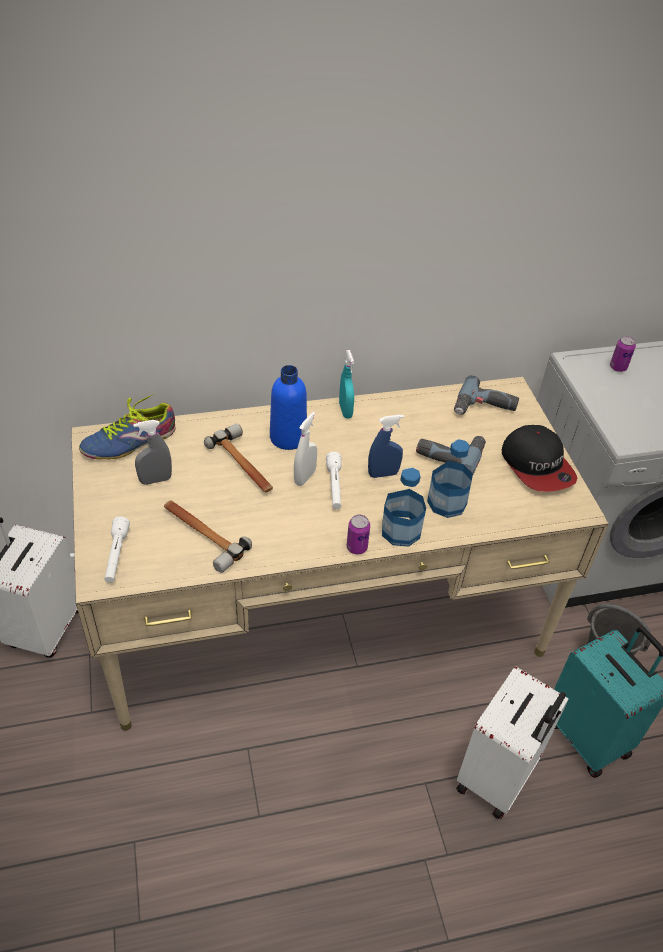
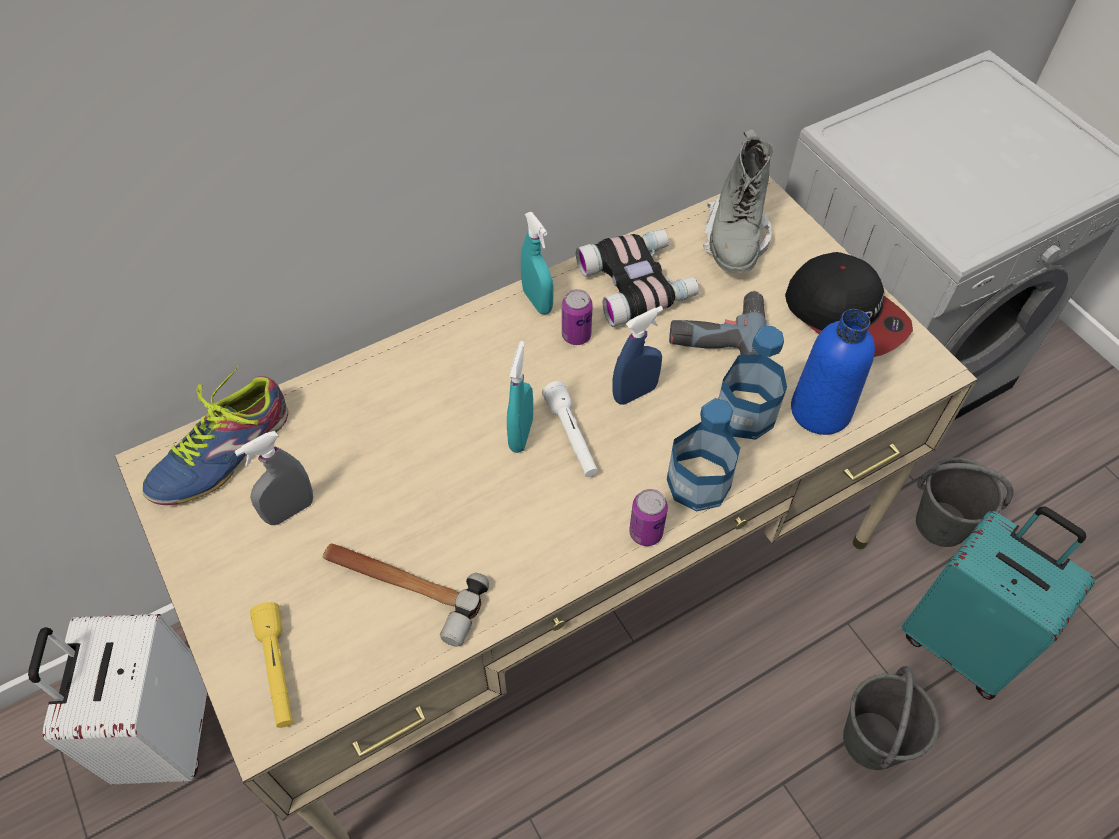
camera: 15 degrees left, 10 degrees up
white flashlight [104,516,130,583] -> yellow flashlight [250,602,293,728]
hammer [204,423,273,492] -> none
blue bottle [270,365,307,450] -> blue bottle moved to [791,309,875,435]
white spray bottle [294,412,317,486] -> turquoise spray bottle [507,341,533,453]
power drill [454,375,519,415] -> grey boot [703,129,774,273]
white suitcase [456,666,569,820] -> grey bucket [843,666,939,770]
can [610,336,636,372] -> can moved to [562,289,593,345]
none -> binoculars [576,229,699,327]

